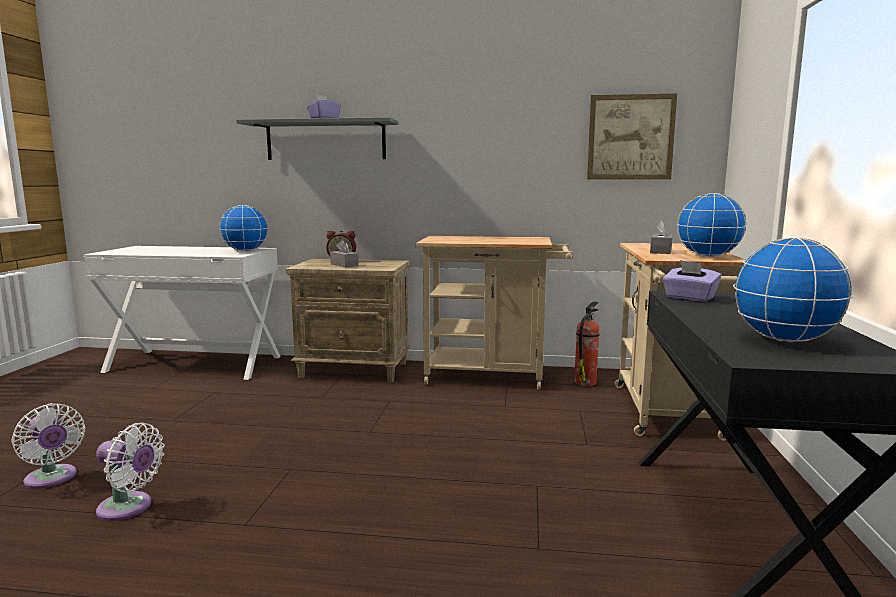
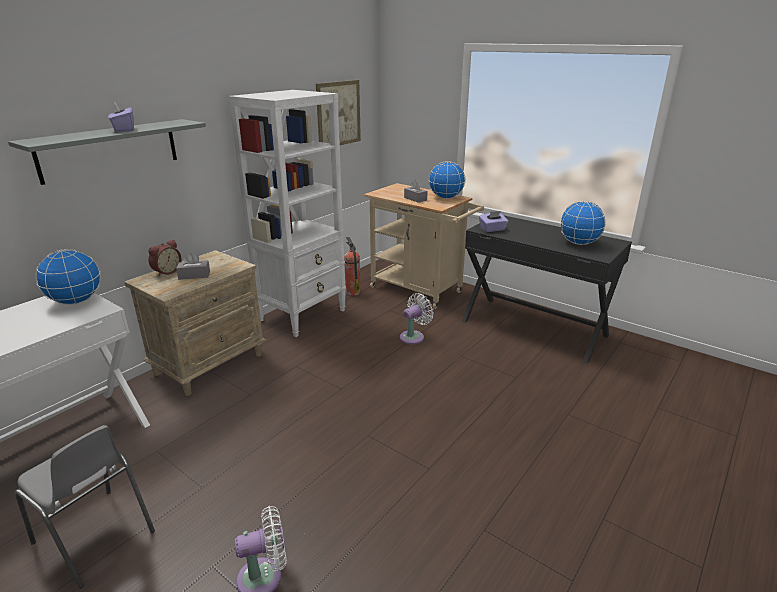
camera: 60 degrees left, 15 degrees up
white fan [96,423,165,521] -> white fan moved to [400,293,434,344]
beige cart [416,236,574,390] -> white bookcase [229,90,346,337]
none -> grey chair [14,425,155,589]

